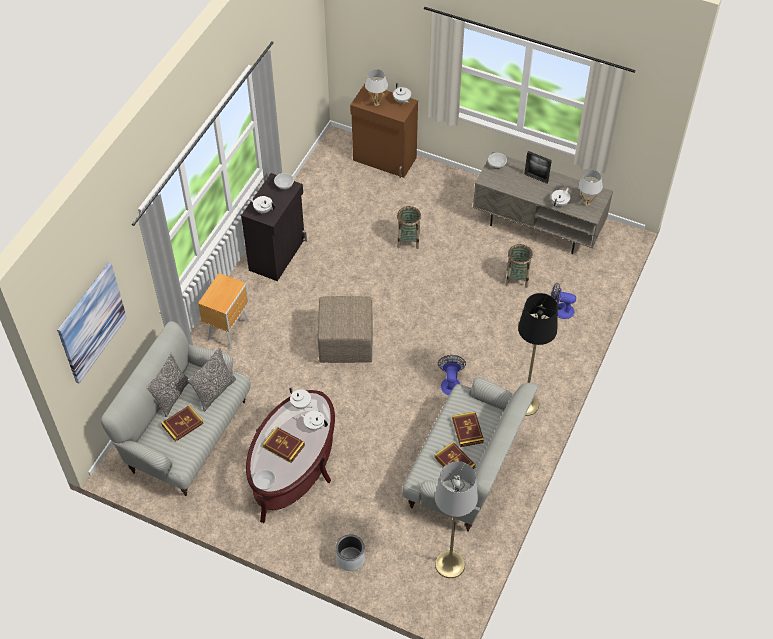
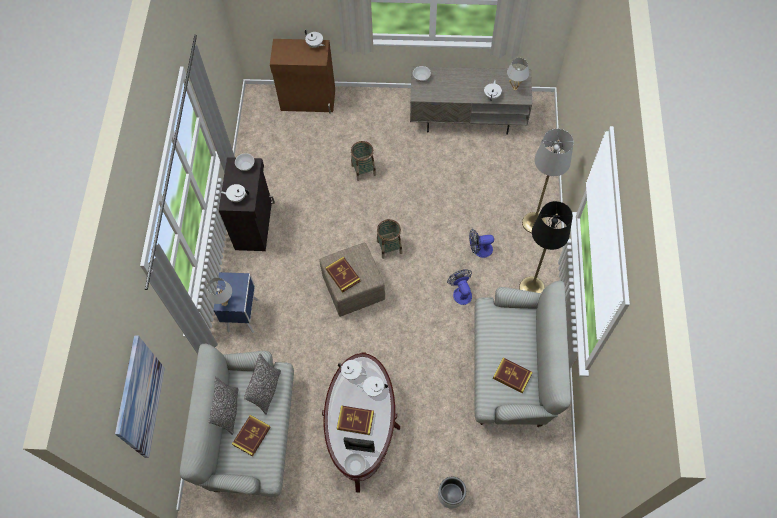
camera: 20 degrees left, 10 degrees up
brown nightstand [198,273,250,349] -> blue nightstand [213,272,258,333]
white table lamp [365,69,388,106] -> white table lamp moved to [206,278,232,306]
grey floor lamp [435,461,478,578] -> grey floor lamp moved to [522,129,574,233]
book [452,412,484,447] -> book moved to [325,256,360,293]
basket [505,244,533,288] -> basket moved to [377,219,403,259]
picture frame [524,151,552,184] -> picture frame moved to [344,437,375,453]
fan [551,282,576,319] -> fan moved to [469,229,494,258]

